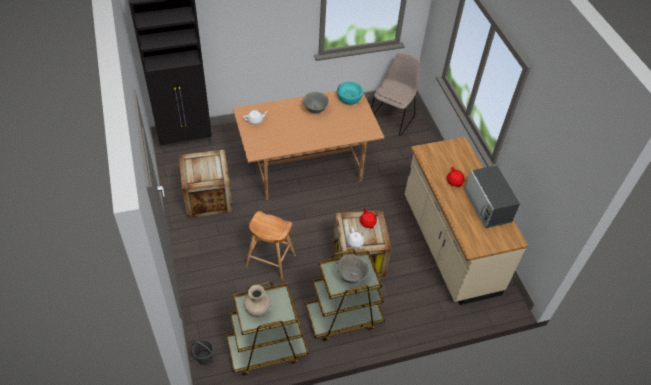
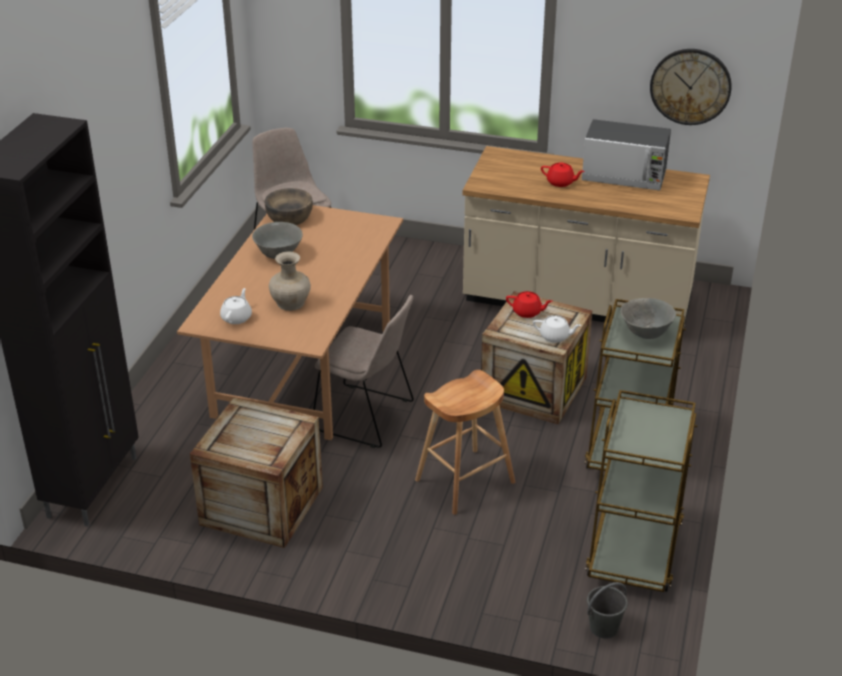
camera: 55 degrees left, 15 degrees down
beige vase [244,285,271,317] -> beige vase moved to [269,251,311,311]
turquoise bowl [337,82,363,105] -> brown bowl [265,188,313,225]
none -> beige chair [313,295,414,448]
none -> wall clock [650,49,732,125]

